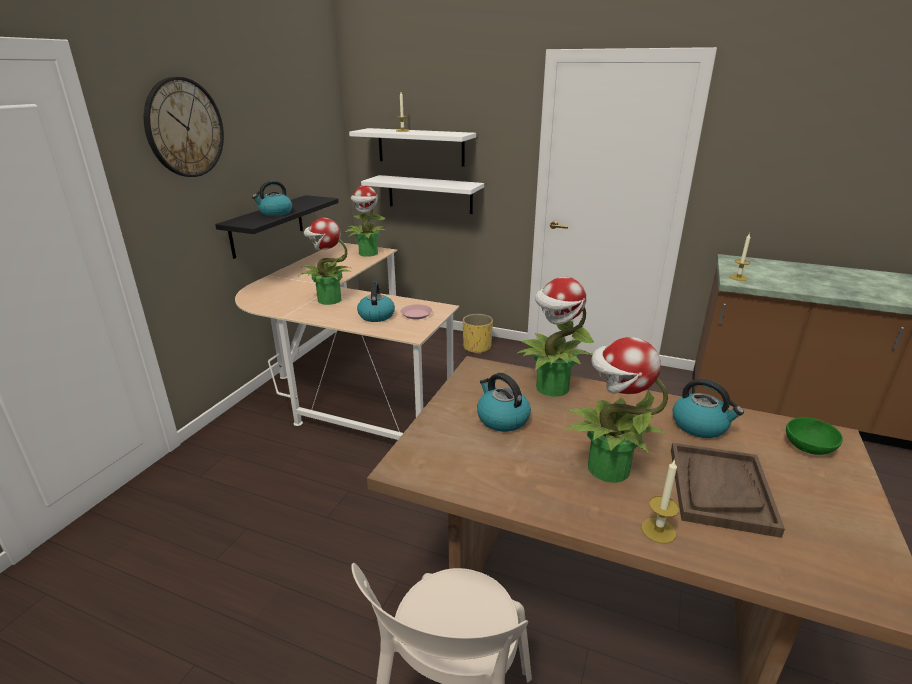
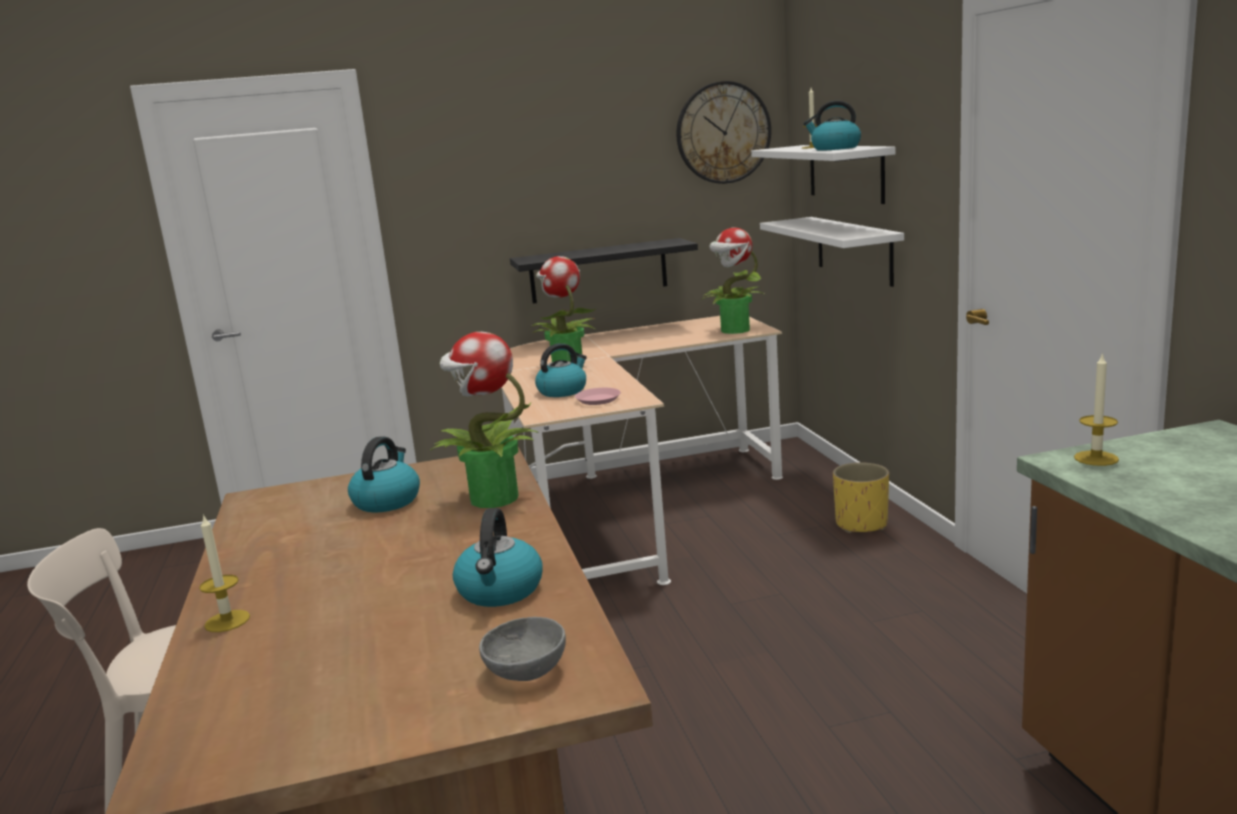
camera: 55 degrees right, 10 degrees down
wall clock [144,77,224,177] -> wall clock moved to [676,81,771,184]
kettle [252,181,292,216] -> kettle moved to [803,100,861,151]
potted plant [565,337,668,483] -> none
brown tray [671,443,785,538] -> none
green bowl [786,417,843,455] -> grey bowl [479,617,566,681]

